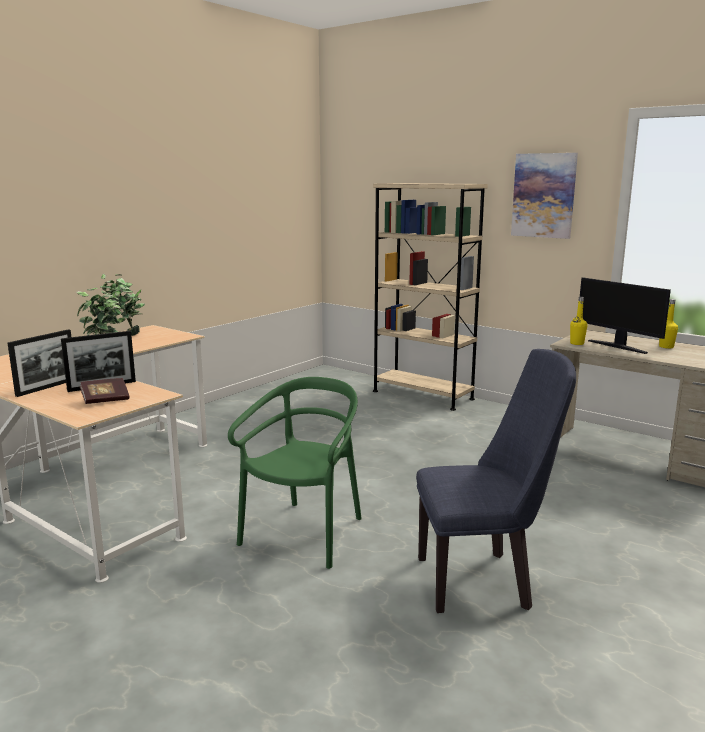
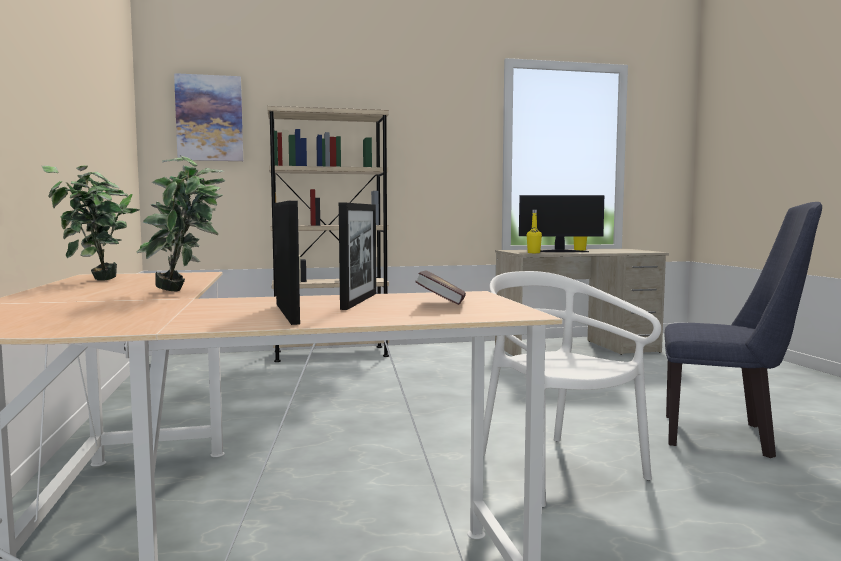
camera: 50 degrees left, 10 degrees down
green chair [228,377,362,569] -> white chair [483,271,661,507]
blue chair [416,349,576,613] -> blue chair turned 75 degrees clockwise [665,202,822,458]
picture [511,153,578,239] -> picture moved to [174,73,243,161]

